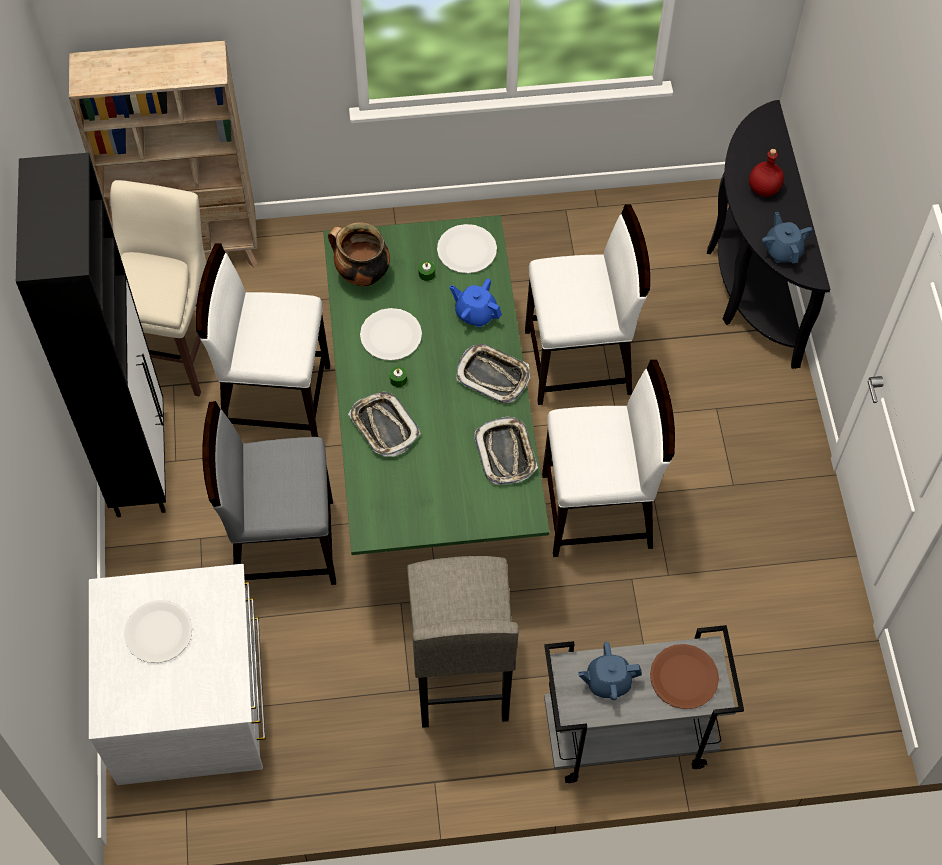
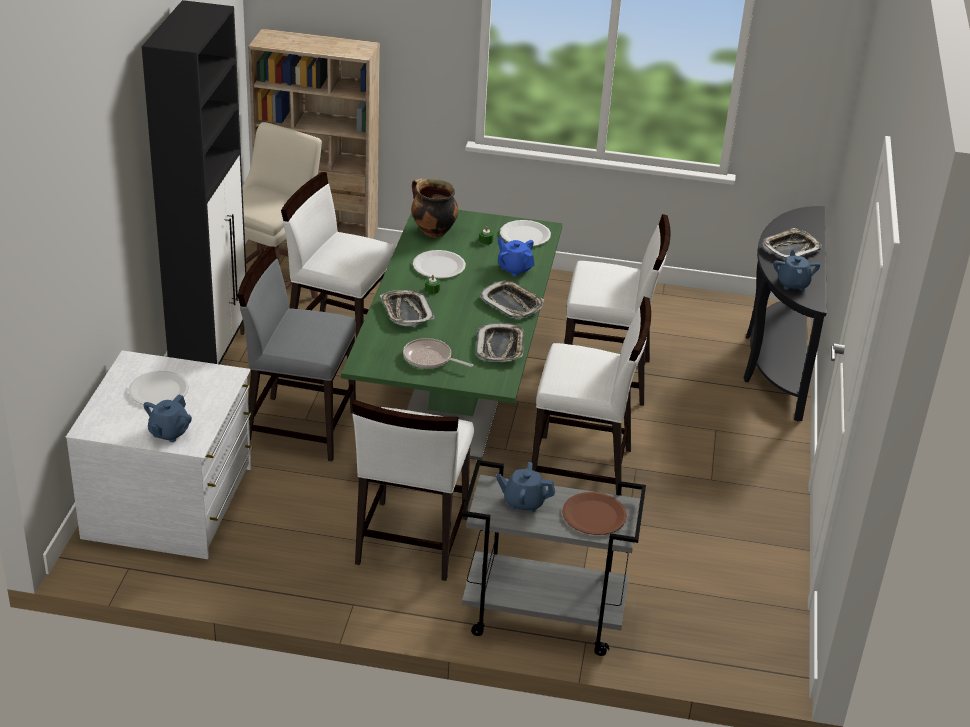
camera: 15 degrees right, 25 degrees down
grey stool [407,556,519,728] -> white chair [352,400,474,581]
red bottle [749,149,784,197] -> tray [762,228,822,258]
none -> blue teapot [143,394,192,442]
none -> frying pan [403,338,473,369]

